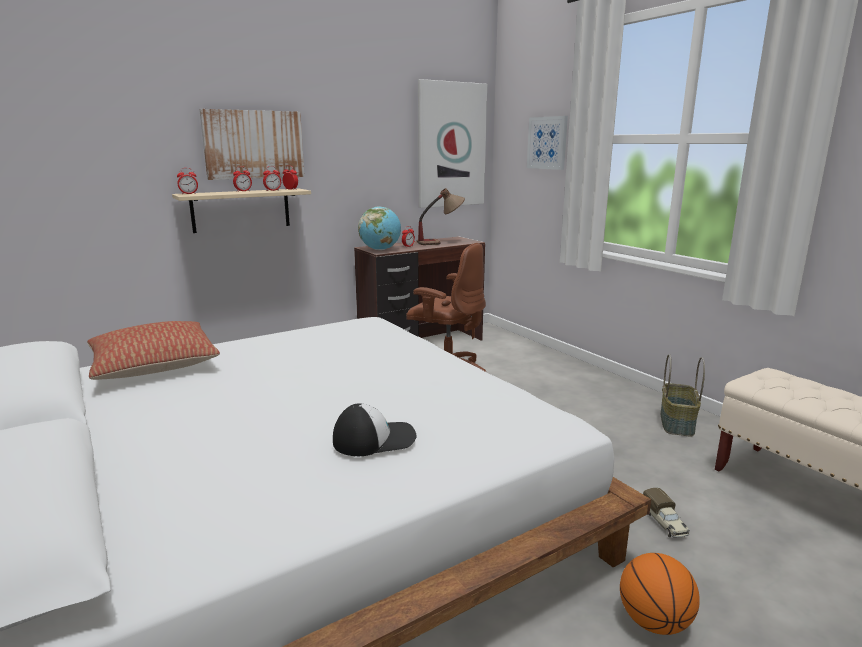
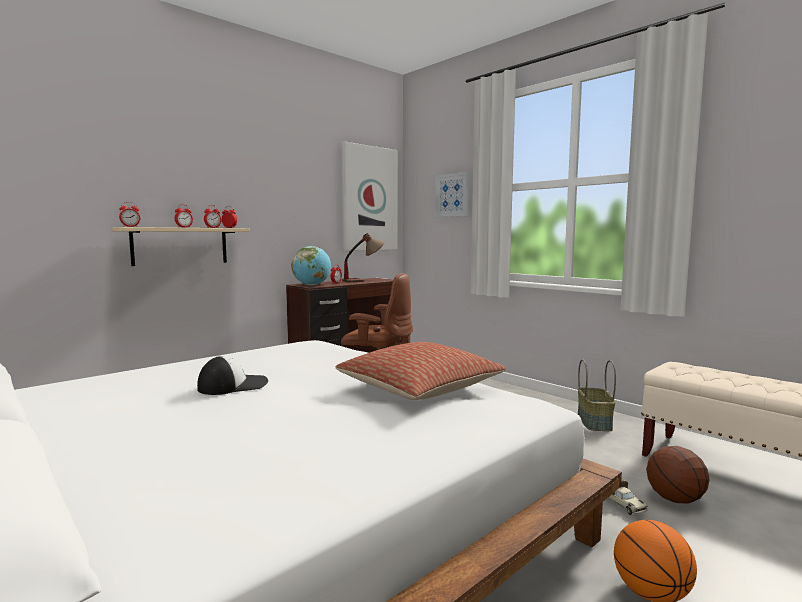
camera: 10 degrees left, 10 degrees down
pillow [87,321,220,380] -> pillow moved to [335,342,506,400]
picture [199,109,305,180] -> none
cap [333,404,416,456] -> cap moved to [197,356,268,395]
none -> basketball [646,446,710,504]

